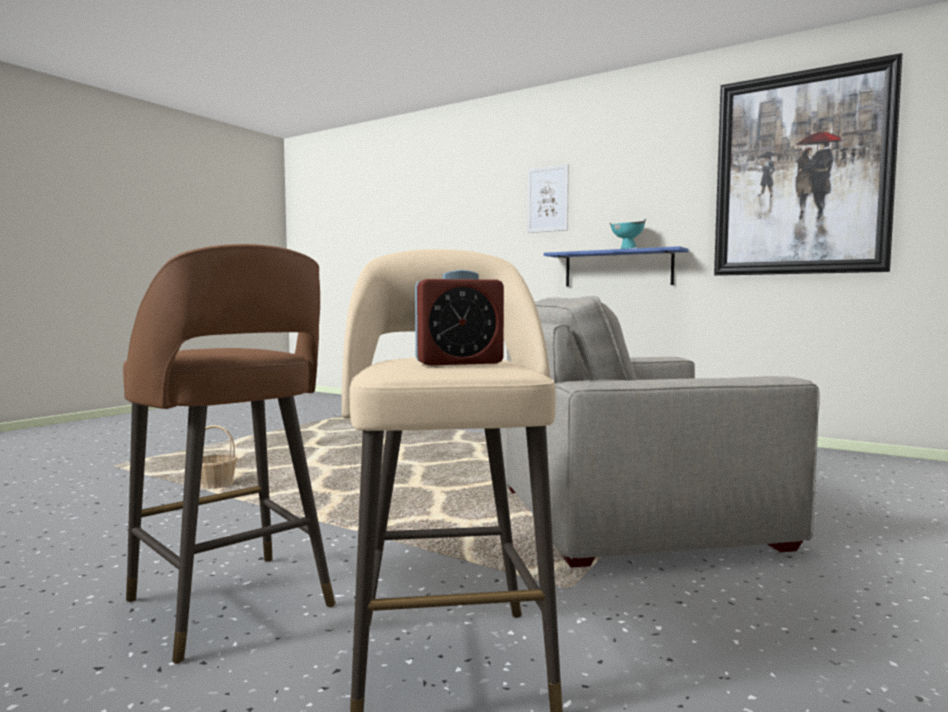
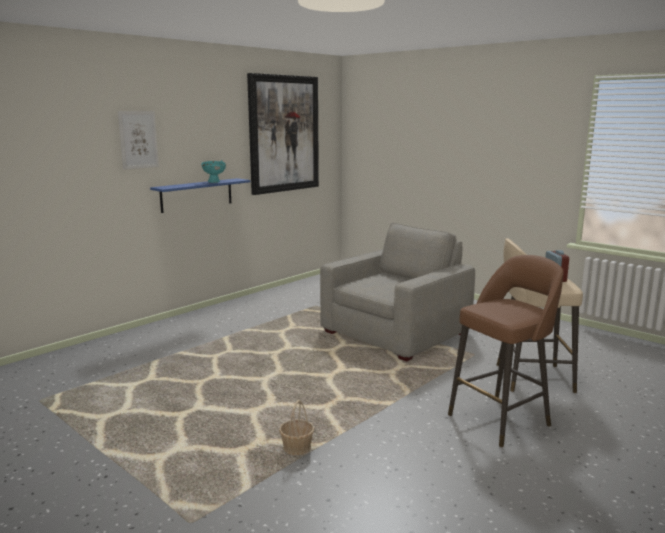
camera: 80 degrees left, 10 degrees up
grey armchair [501,296,820,568] -> grey armchair turned 135 degrees counterclockwise [320,223,475,361]

